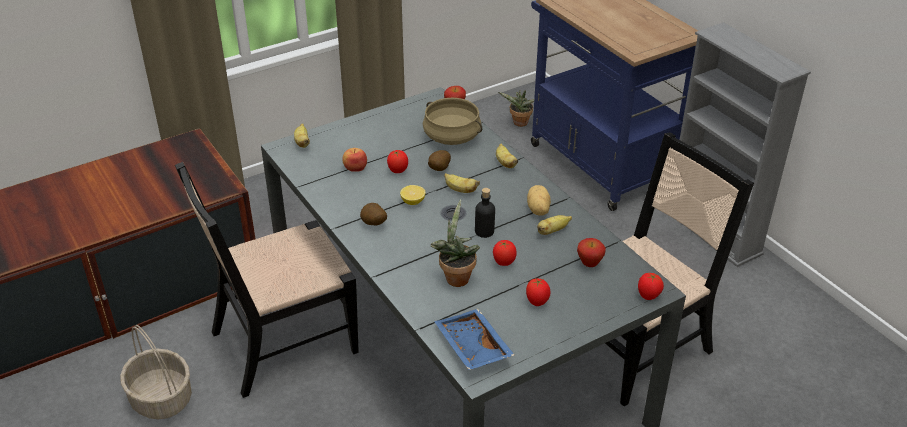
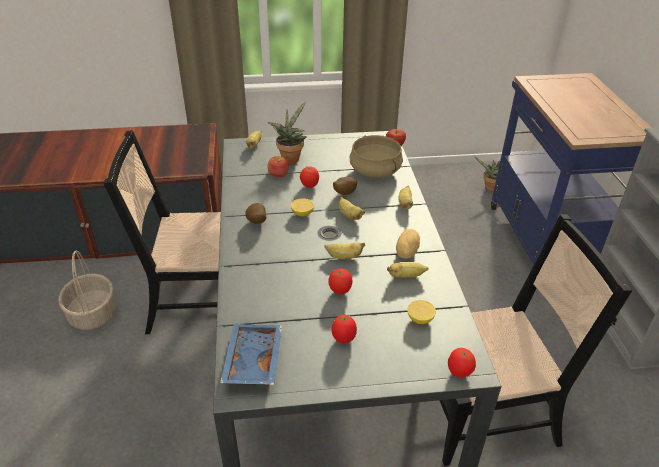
camera: 25 degrees right, 0 degrees up
potted plant [430,199,480,287] -> potted plant moved to [268,101,307,164]
black bottle [475,188,495,238] -> banana [325,243,365,259]
apple [577,238,606,267] -> lemon [407,300,436,324]

